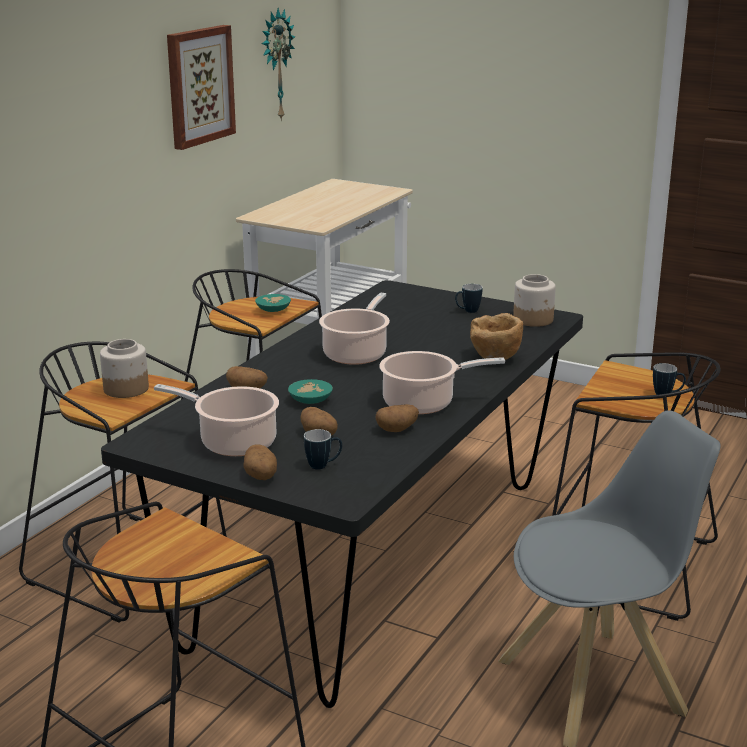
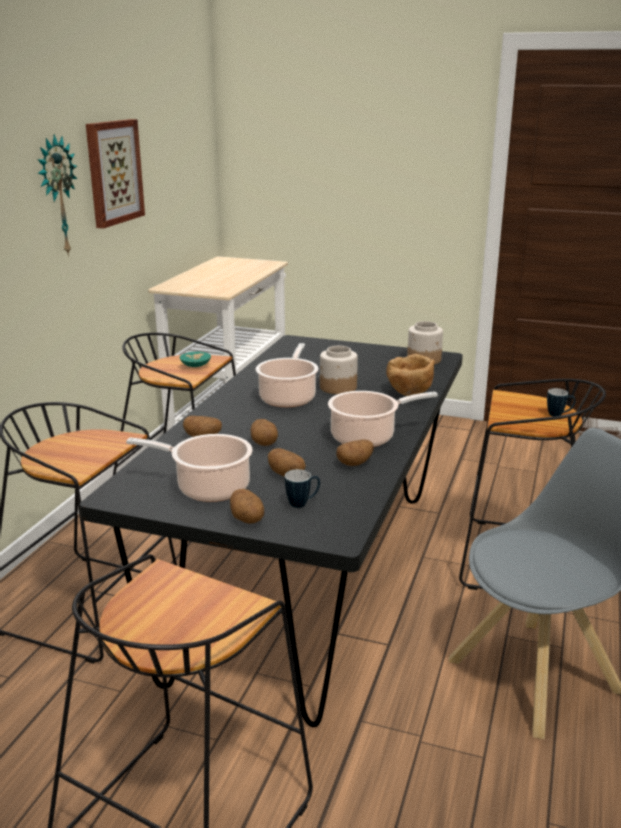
camera: 10 degrees left, 0 degrees up
jar [100,339,149,398] -> jar moved to [320,346,358,394]
wall clock [262,8,295,121] -> wall clock moved to [37,134,77,256]
turquoise bowl [288,379,333,404] -> potato [251,419,278,446]
mug [455,284,482,313] -> none

